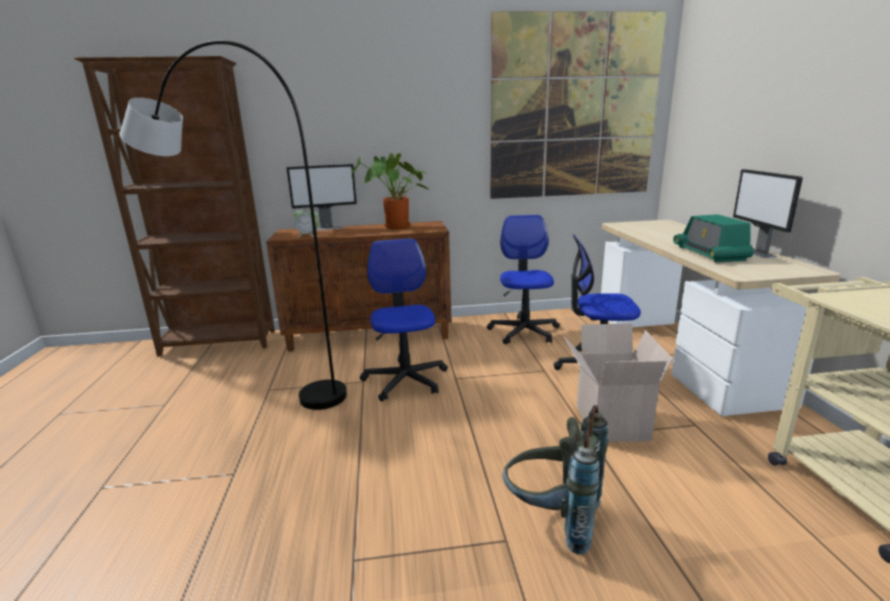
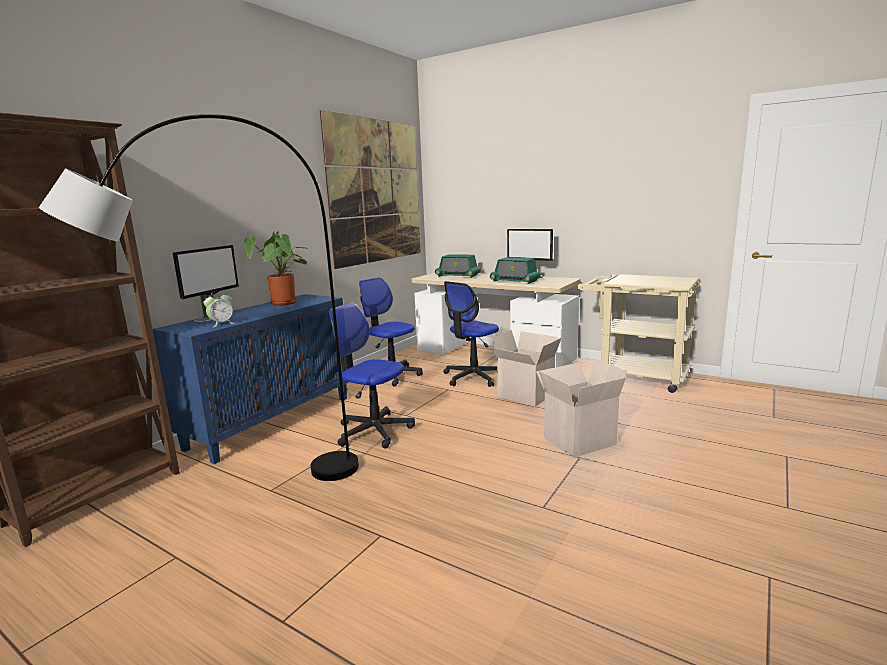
camera: 50 degrees left, 5 degrees down
brown cabinet [266,221,451,351] -> blue cabinet [153,294,348,464]
grey backpack [503,405,608,555] -> cardboard box [536,359,627,458]
none -> radio [435,254,481,278]

